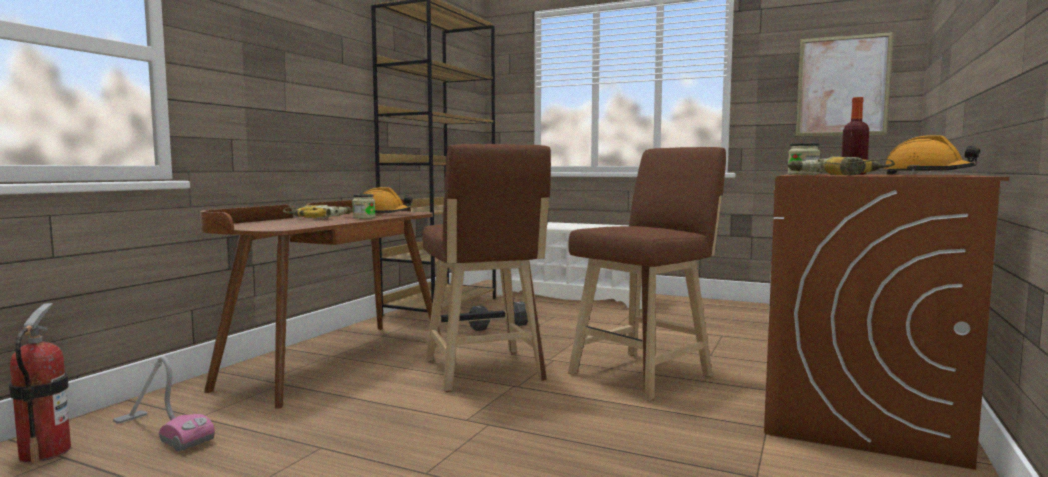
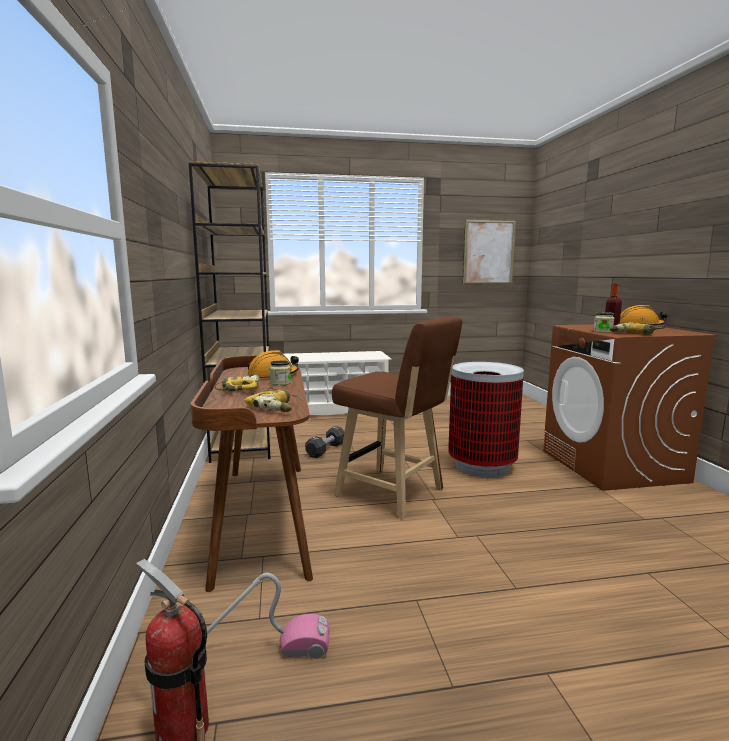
camera: 35 degrees left, 5 degrees up
brown stool [568,147,726,401] -> trash can [448,362,524,477]
none -> power drill [244,387,303,412]

